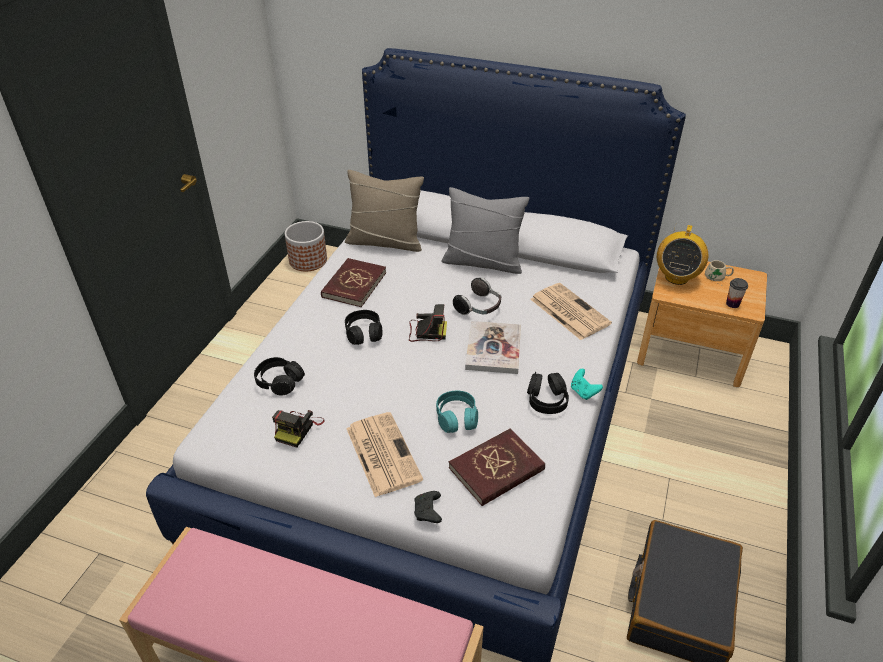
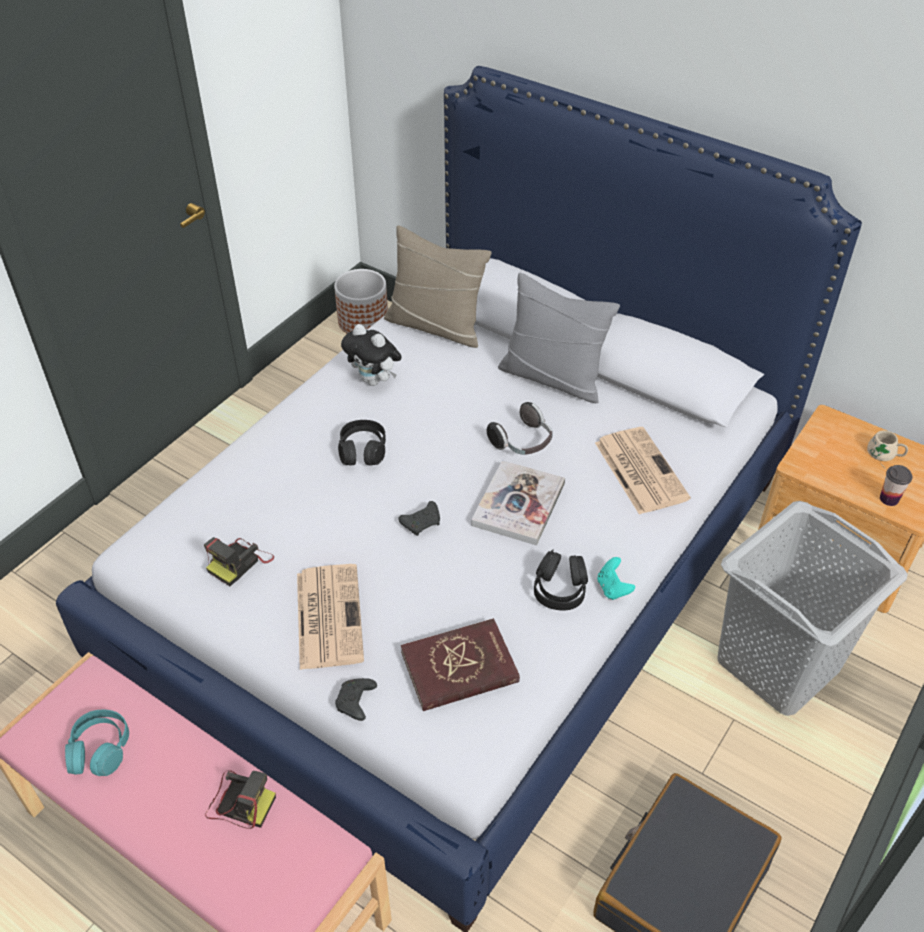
camera: 15 degrees right, 5 degrees up
black headphones [254,357,305,395] -> none
red book [321,258,386,307] -> plush toy [341,324,402,386]
camera [409,304,447,342] -> camera moved to [205,770,276,829]
turquoise headphones [436,391,478,433] -> turquoise headphones moved to [65,710,129,776]
radio [657,223,708,285] -> none
none -> black game controller [398,501,440,536]
none -> grey laundry basket [717,501,908,716]

